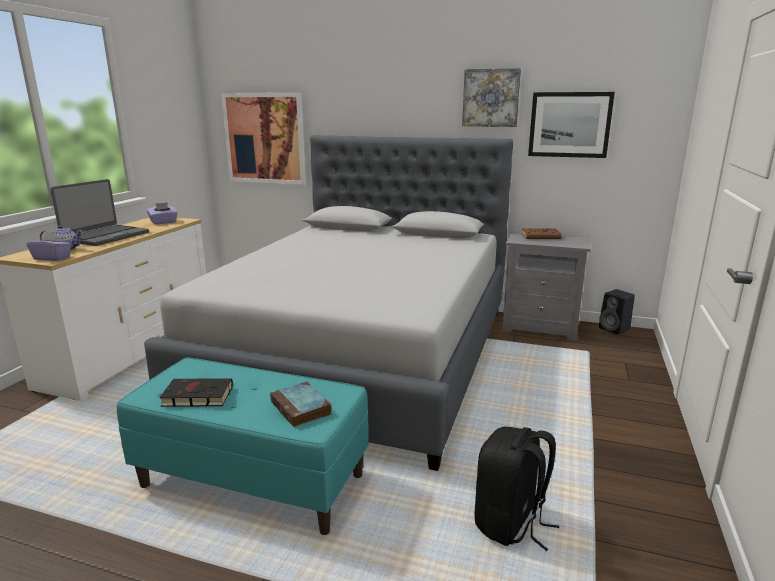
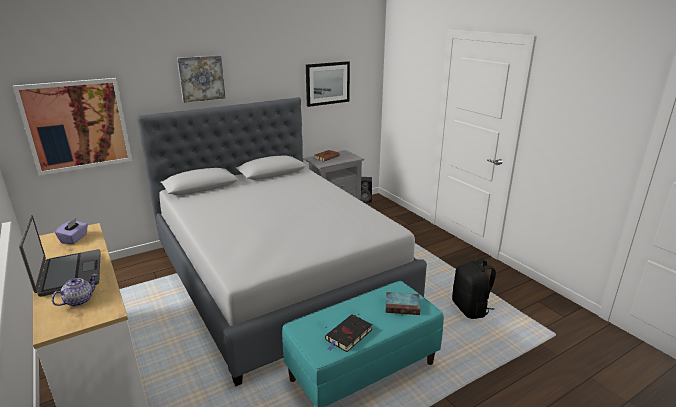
camera: 50 degrees left, 5 degrees up
purple tissue box [26,232,72,261] -> none
picture [462,68,521,127] -> picture moved to [177,55,225,103]

